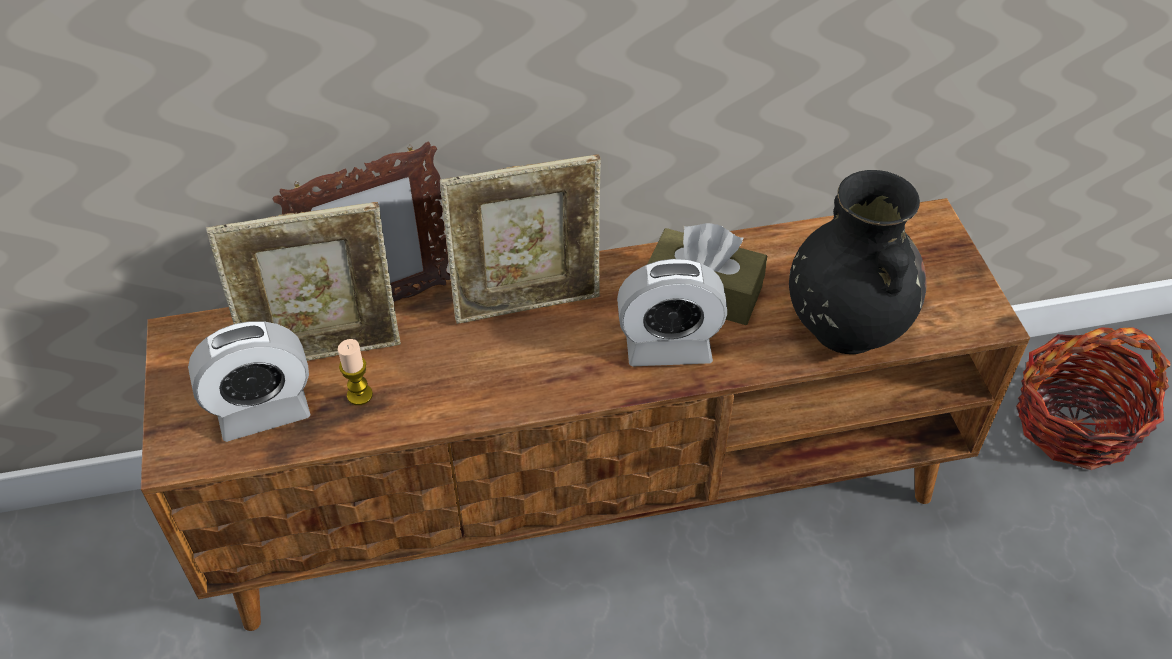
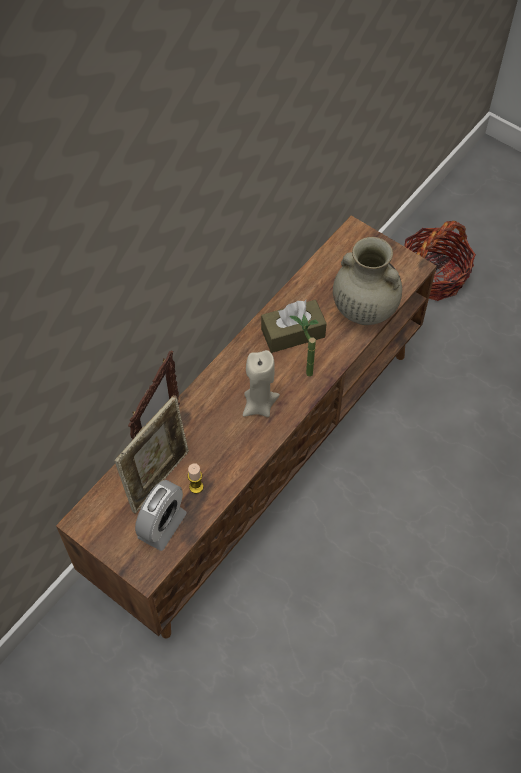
camera: 40 degrees left, 10 degrees up
picture frame [440,154,601,324] -> none
alarm clock [617,259,727,367] -> potted plant [289,315,318,377]
black vase [789,170,927,354] -> beige vase [333,237,402,325]
none -> beige candle [243,350,280,417]

